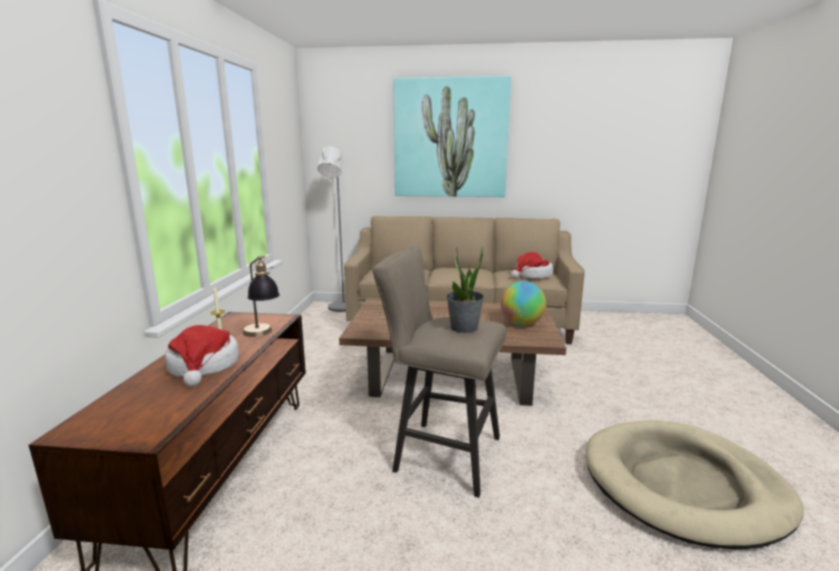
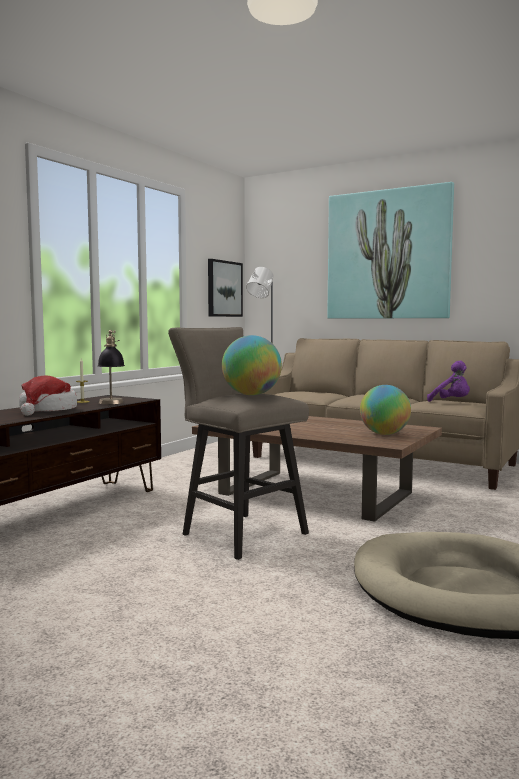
camera: 25 degrees right, 10 degrees down
potted plant [446,247,484,333] -> globe [222,335,282,395]
hat [511,252,553,278] -> purple plush toy [427,361,470,402]
none -> picture [208,259,243,317]

